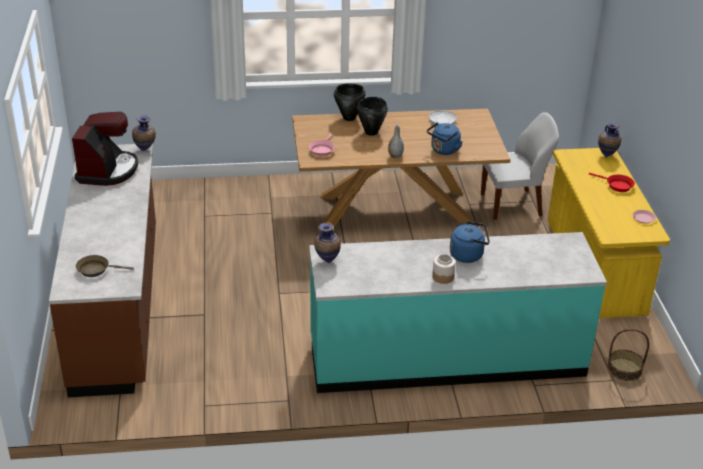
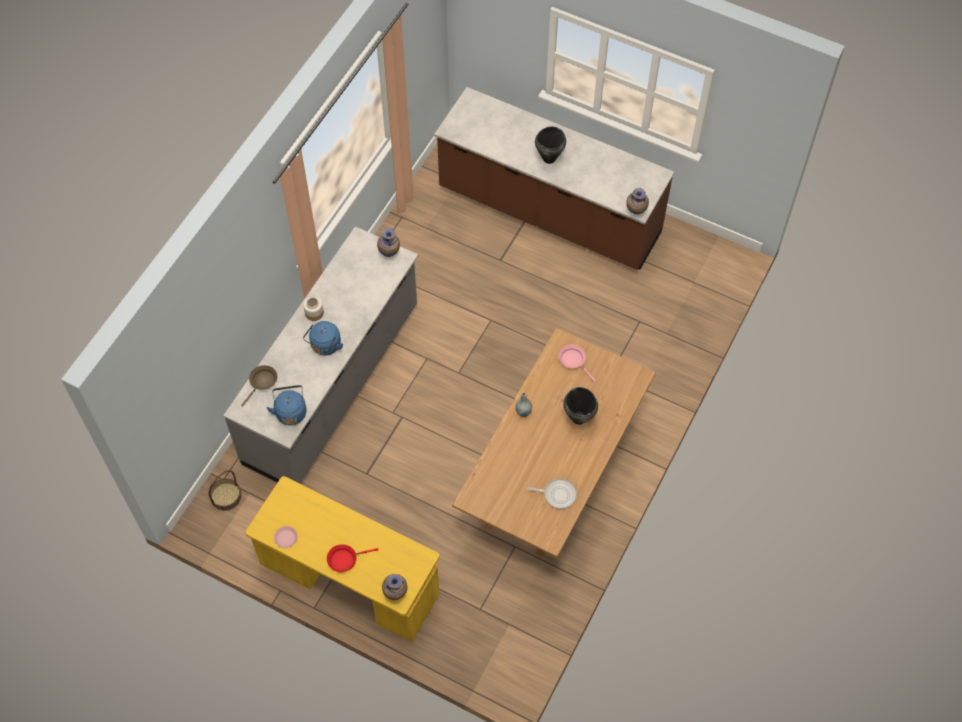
camera: 125 degrees right, 25 degrees up
coffee machine [72,112,138,186] -> none
brown frying pan [76,255,134,277] -> brown frying pan moved to [241,365,277,407]
turquoise counter [309,232,607,393] -> grey counter [223,226,418,484]
black cooking pot [334,83,366,121] -> black cooking pot moved to [535,127,566,164]
blue kettle [427,122,462,155] -> blue kettle moved to [267,385,307,425]
white chair [481,112,559,220] -> none

